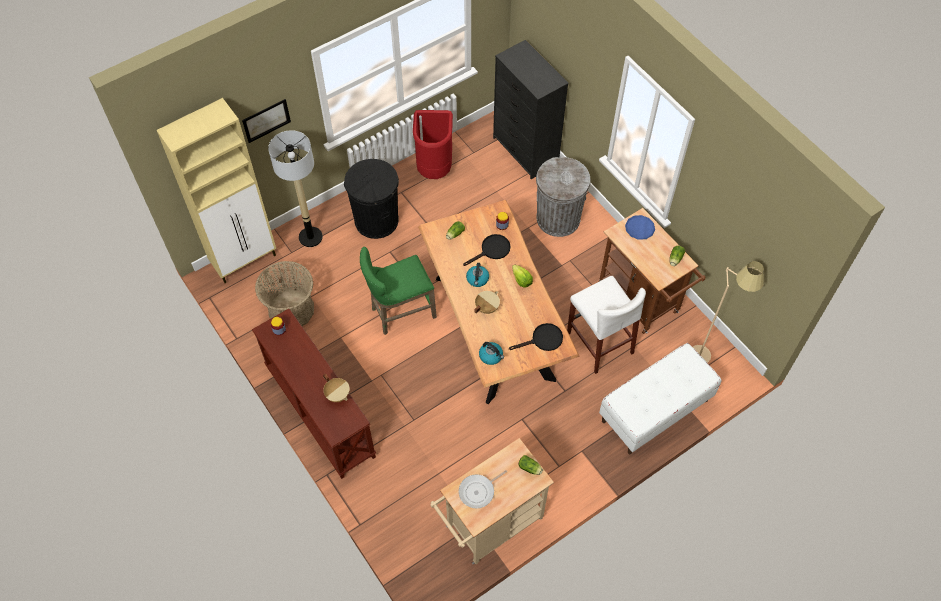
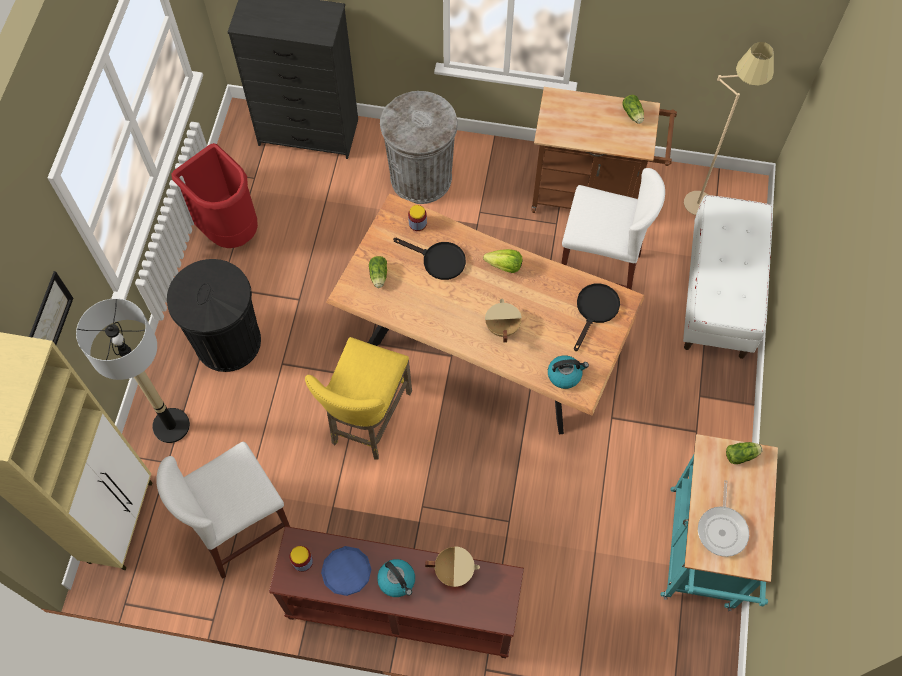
camera: 45 degrees left, 5 degrees up
basket [255,261,314,326] -> white stool [156,442,290,579]
green stool [360,247,437,335] -> yellow stool [305,337,412,460]
beige cart [430,438,554,564] -> turquoise cart [661,434,778,611]
black frying pan [463,234,511,266] -> black frying pan turned 105 degrees clockwise [393,238,466,280]
kettle [466,263,489,287] -> kettle moved to [377,559,415,597]
blue plate [625,215,655,240] -> blue plate moved to [321,546,371,596]

